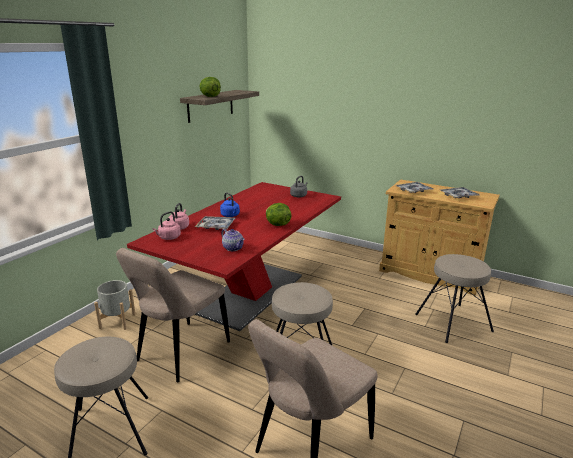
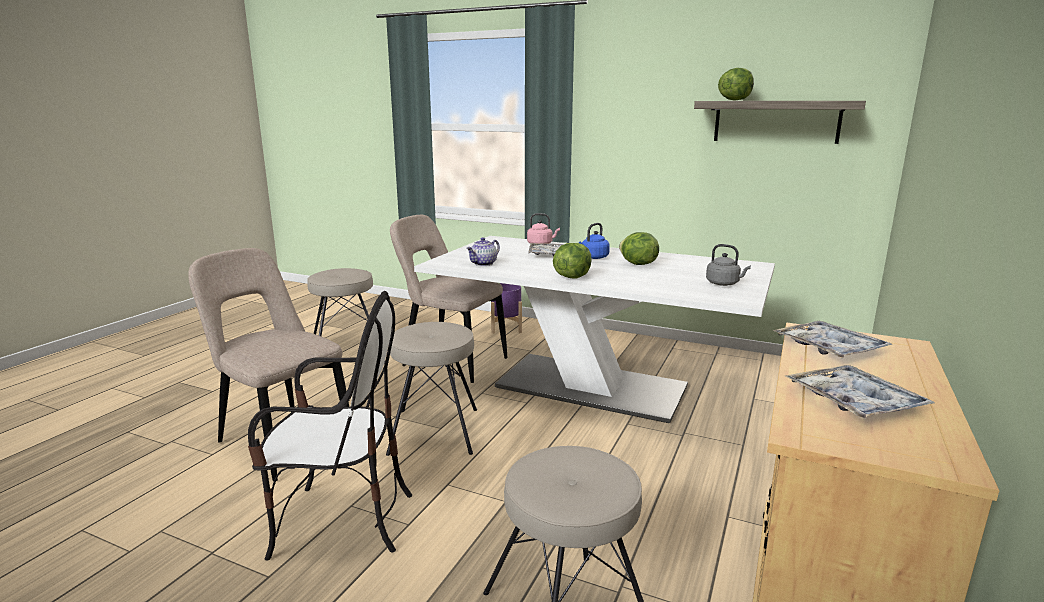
camera: 85 degrees right, 5 degrees down
grey planter [94,280,136,330] -> purple planter [491,283,522,334]
red dining table [127,182,341,331] -> white dining table [414,236,775,423]
pink kettle [153,212,181,240] -> none
none -> chair [248,291,412,561]
none -> lettuce [619,232,659,265]

